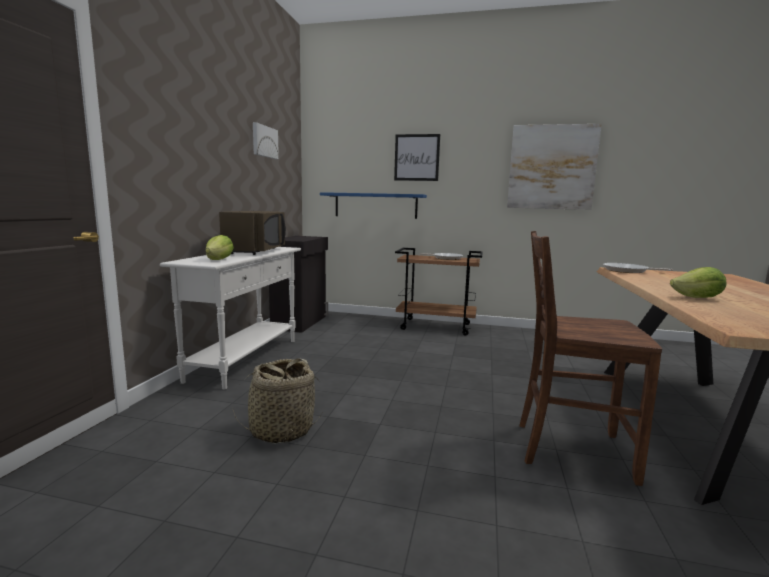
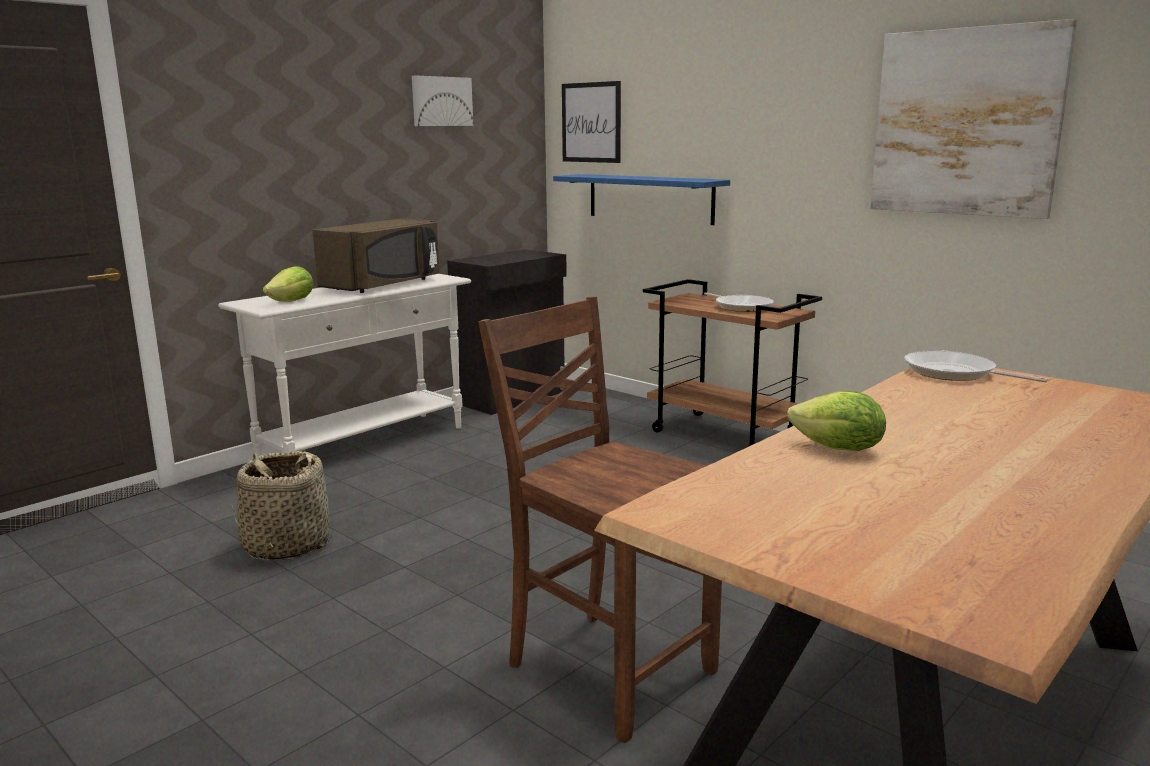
camera: 30 degrees right, 5 degrees up
picture [394,134,440,181] -> picture moved to [562,81,621,163]

